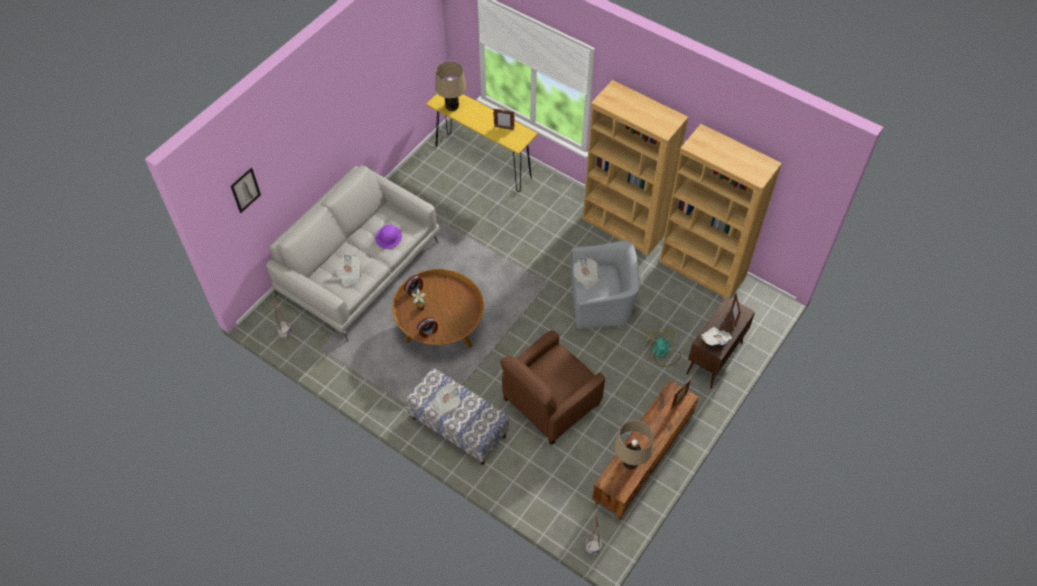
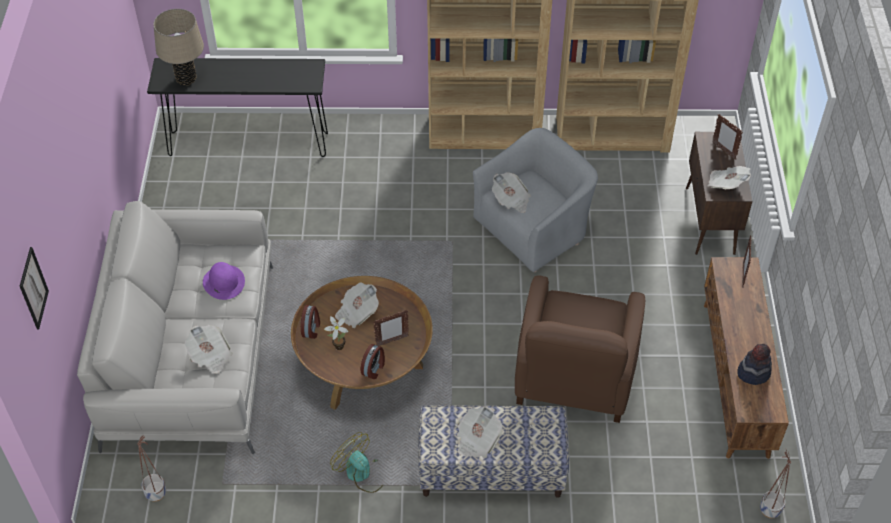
camera: 35 degrees left, 5 degrees down
yellow console table [426,94,538,192] -> black console table [147,58,328,157]
picture frame [493,109,515,130] -> picture frame moved to [373,310,409,346]
beige table lamp [614,420,653,469] -> hat [737,344,772,385]
fan [645,328,681,367] -> fan moved to [330,432,383,493]
none -> newspaper [335,283,379,328]

